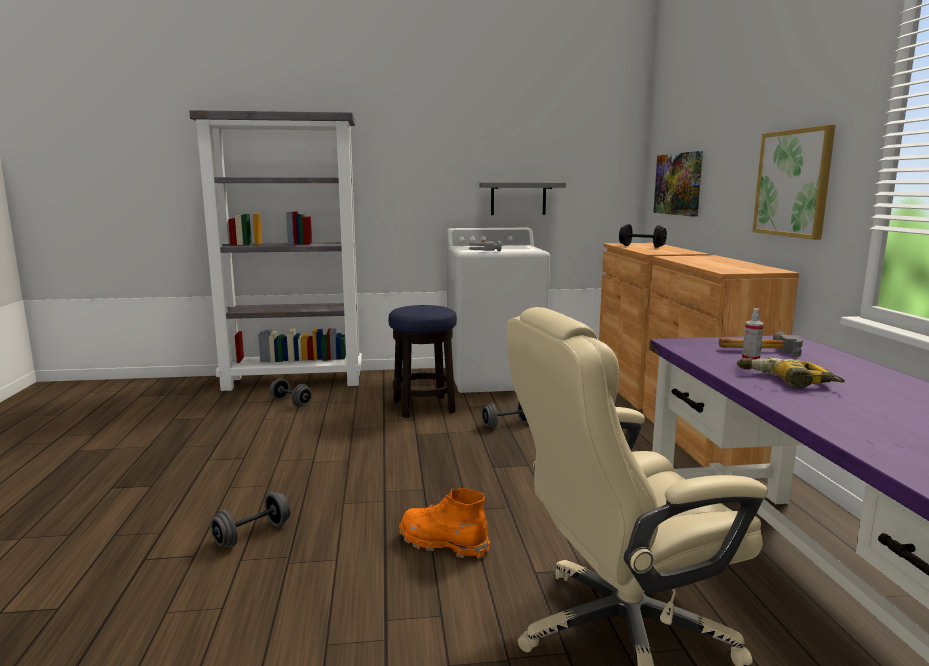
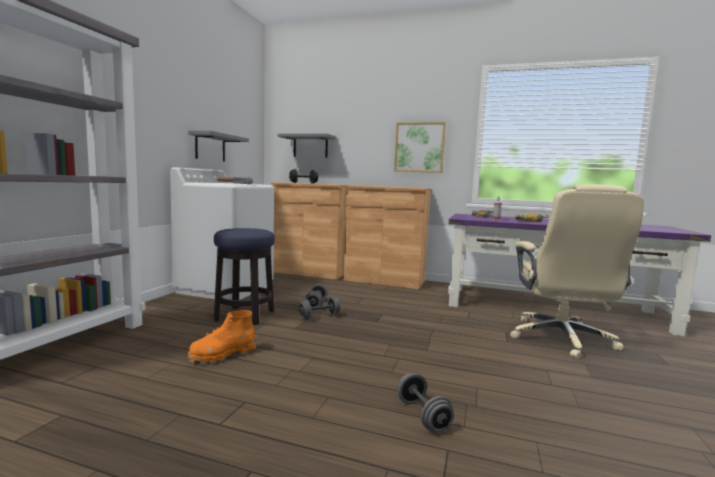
camera: 65 degrees left, 5 degrees down
grey dumbbell [269,378,312,407] -> grey dumbbell moved to [299,296,340,320]
orange boot [399,488,490,559] -> orange boot moved to [188,310,256,364]
picture [653,151,703,217] -> grey shelf [277,133,335,158]

